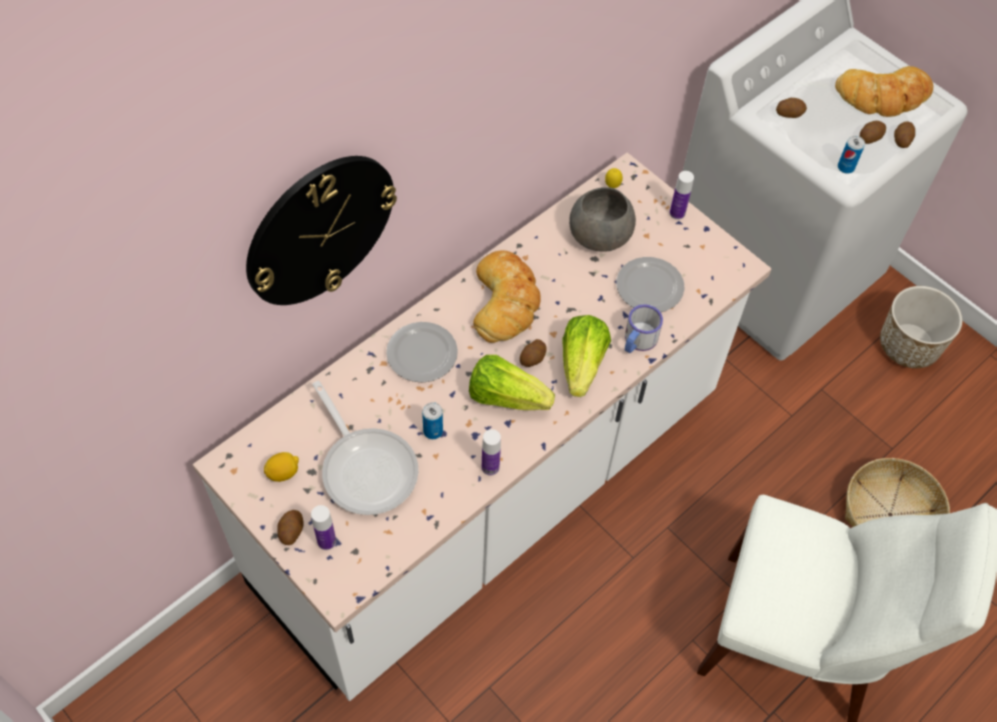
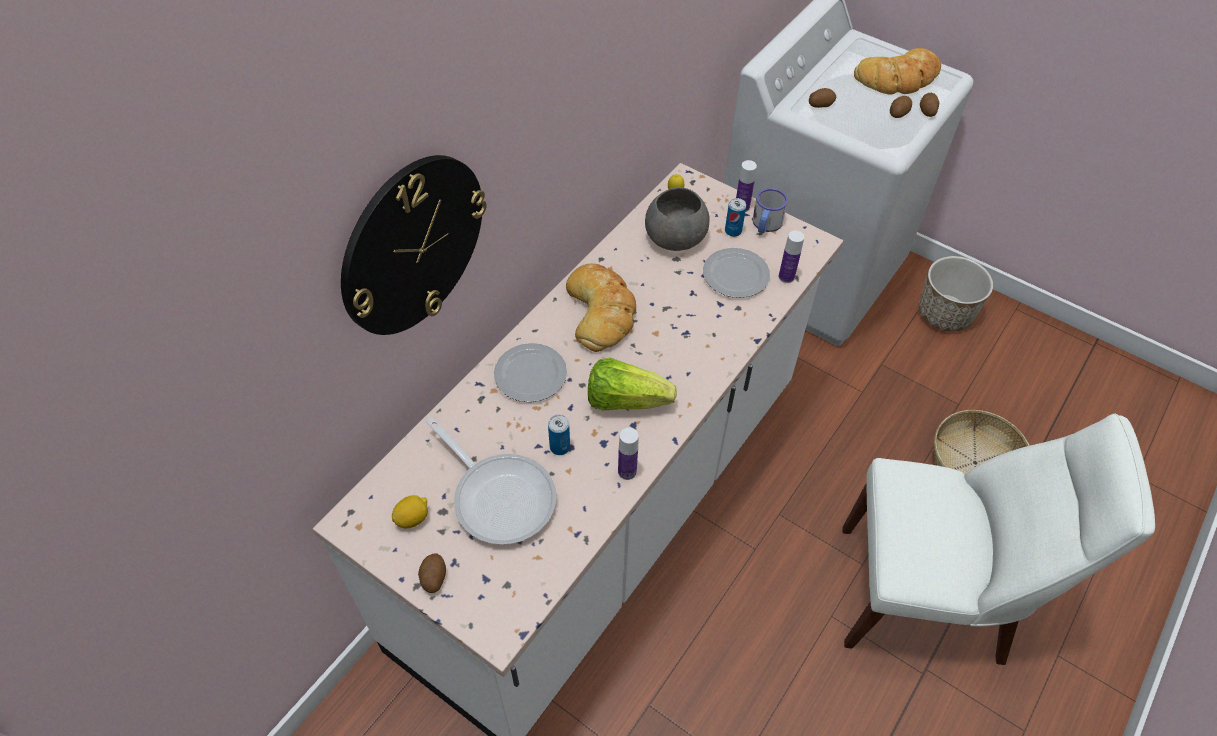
camera: 10 degrees left, 5 degrees down
bottle [311,505,336,550] -> bottle moved to [779,231,804,283]
potato [520,339,547,367] -> none
lettuce [563,315,611,397] -> none
mug [625,304,663,353] -> mug moved to [752,188,788,233]
can [838,136,865,174] -> can moved to [725,198,746,237]

